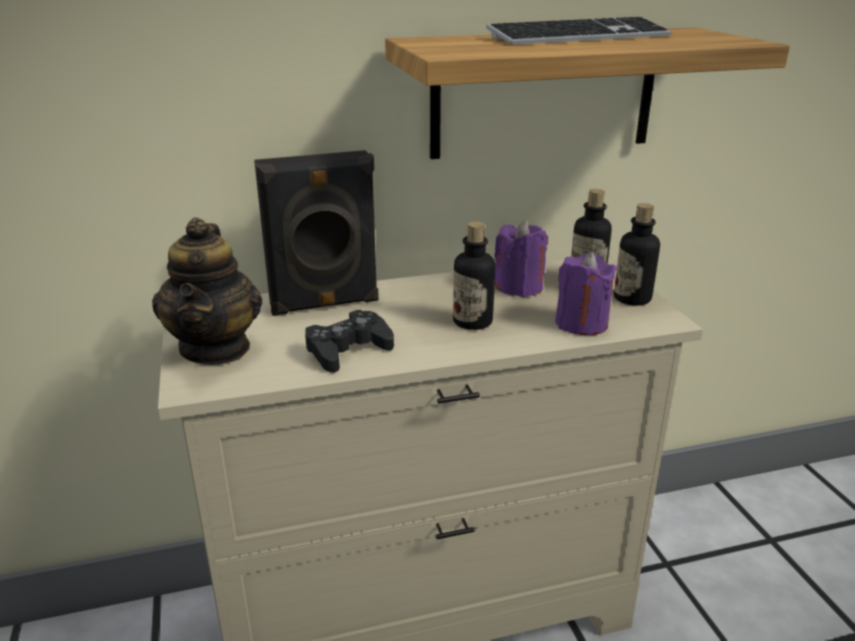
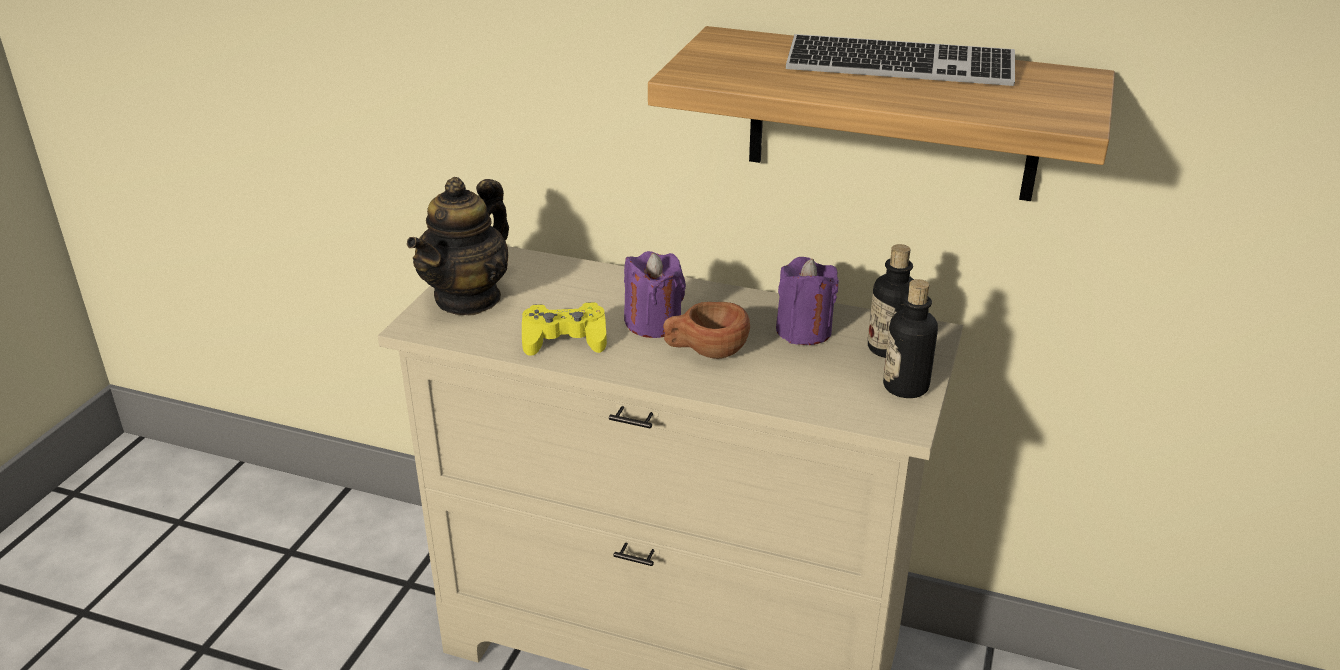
camera: 35 degrees right, 5 degrees up
black speaker [254,150,379,316] -> none
black game controller [305,310,394,373] -> yellow game controller [522,302,607,356]
bottle [453,221,495,330] -> brown cup [663,302,750,359]
purple candle [555,252,617,335] -> purple candle moved to [624,251,686,338]

